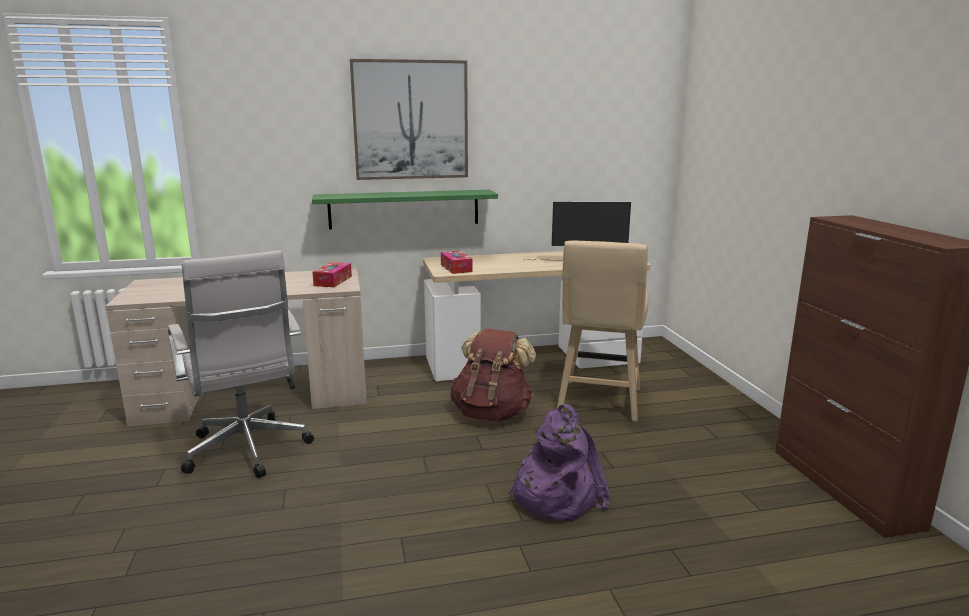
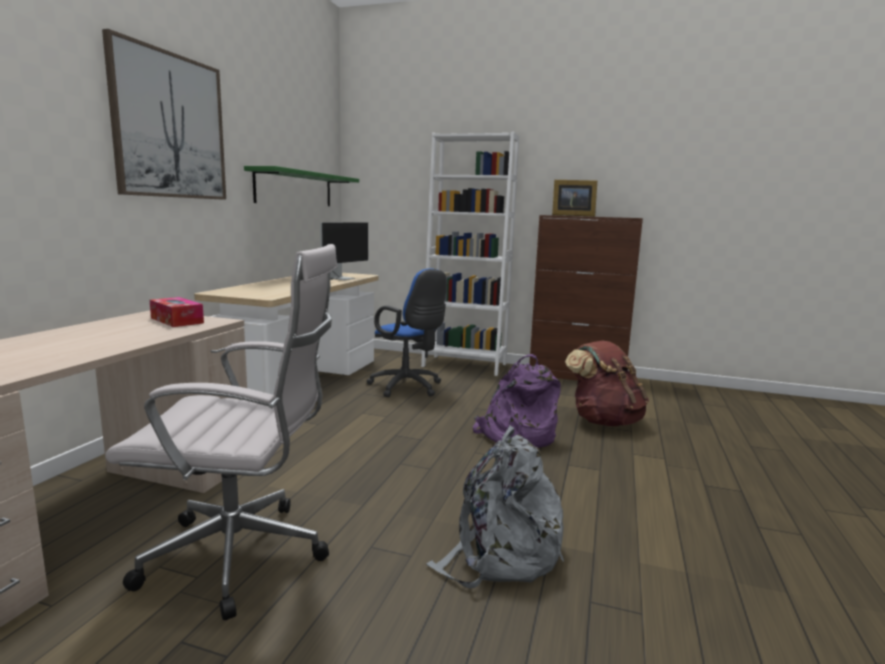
camera: 60 degrees left, 5 degrees down
green shelf [312,190,498,229] -> green shelf moved to [244,166,359,206]
tissue box [441,251,473,274] -> none
brown backpack [450,329,536,421] -> brown backpack moved to [565,340,649,426]
beige stool [557,241,649,421] -> blue office chair [366,269,447,397]
none -> white bookcase [421,132,519,376]
none -> grey backpack [426,425,564,588]
none -> picture frame [552,180,597,216]

